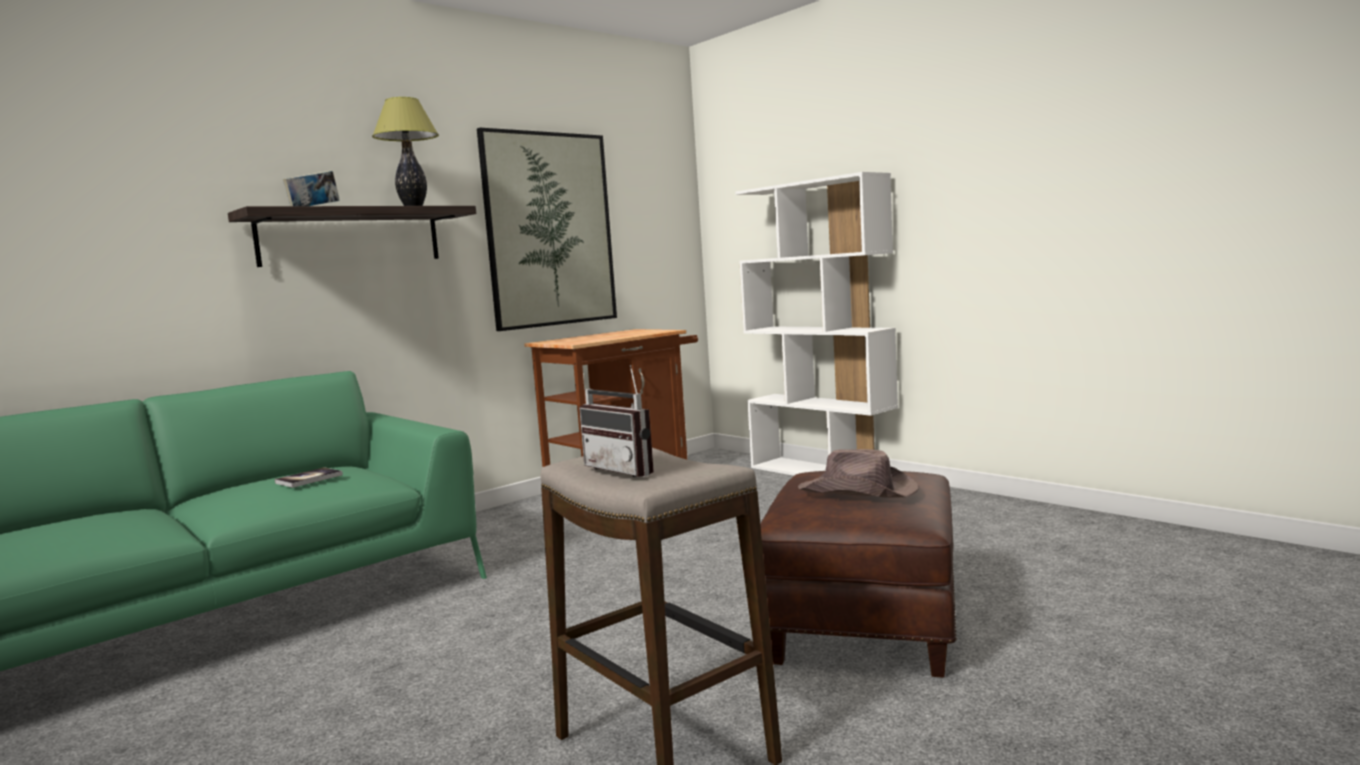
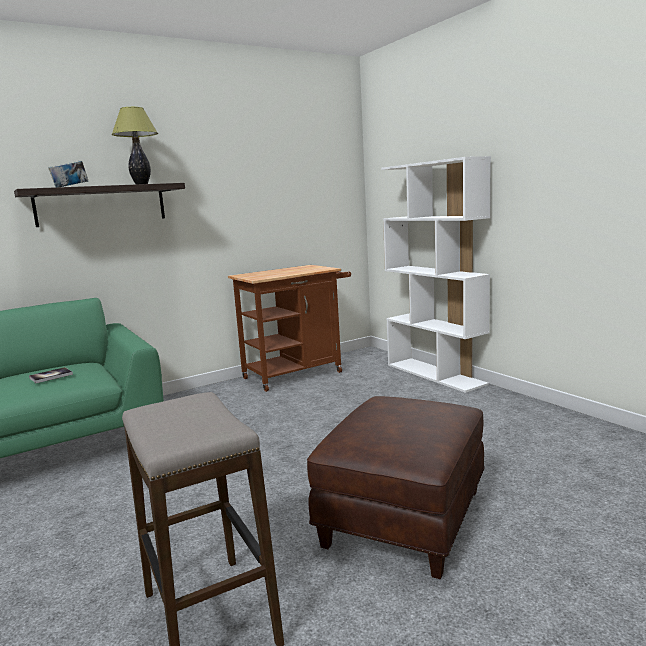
camera: 10 degrees right, 5 degrees up
picture [477,128,617,331] -> none
radio [579,365,654,477] -> none
brown hat [798,449,919,498] -> none

